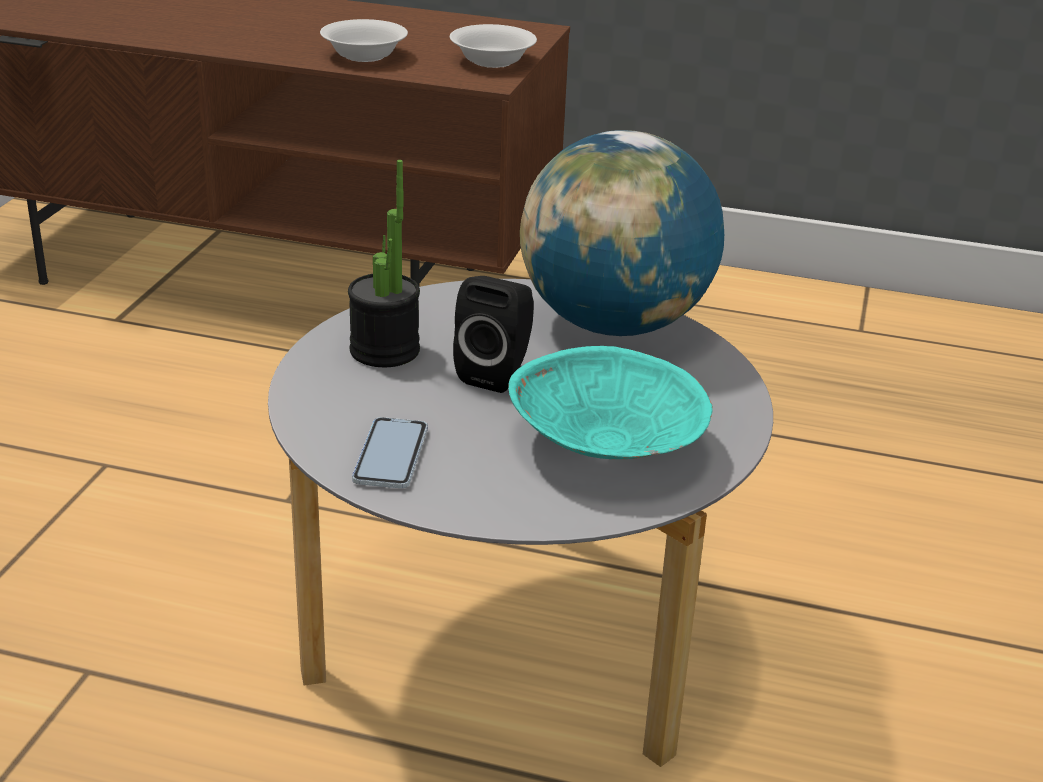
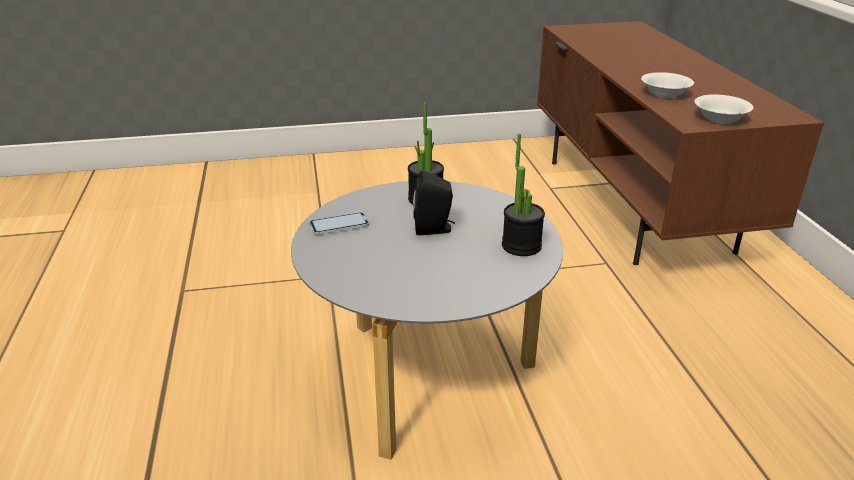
camera: 65 degrees right, 0 degrees up
turquoise bowl [508,346,713,459] -> none
globe [520,130,724,336] -> potted plant [502,134,545,256]

